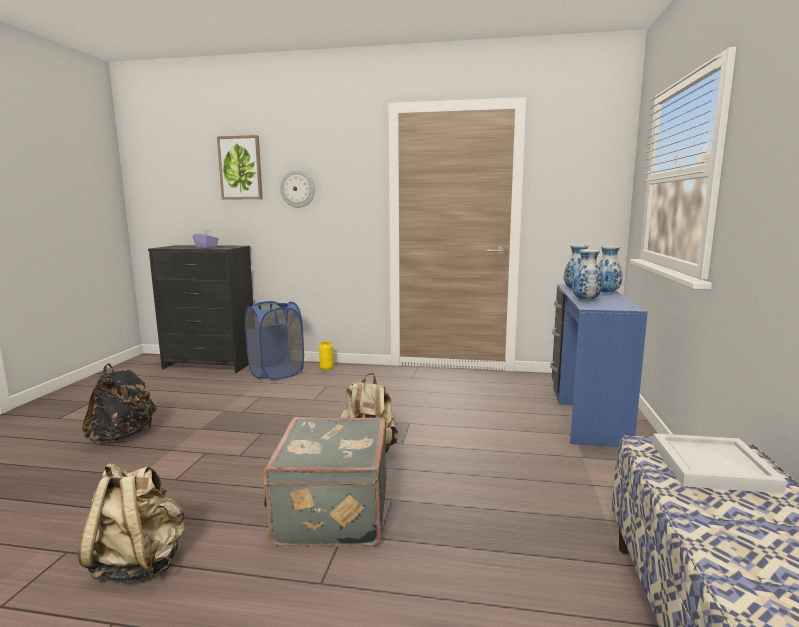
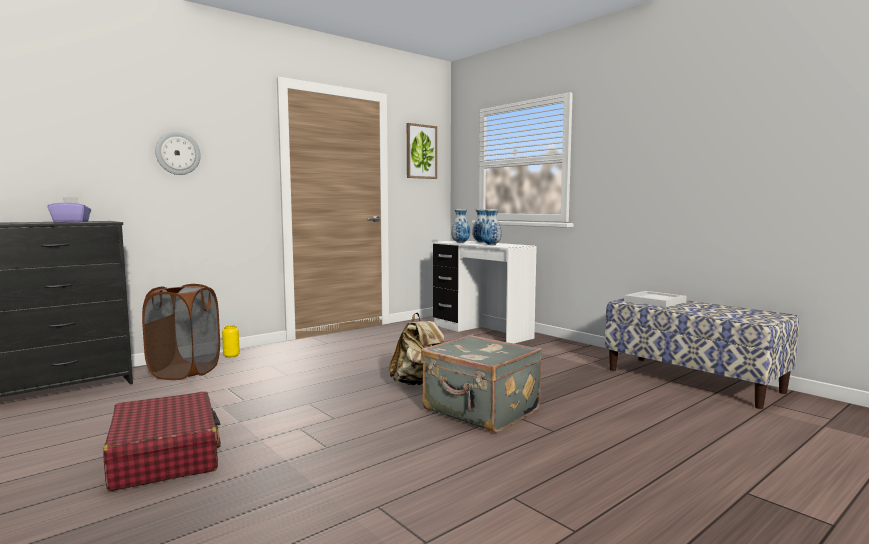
camera: 50 degrees left, 5 degrees down
beige backpack [79,463,185,582] -> none
black backpack [82,364,157,442] -> red suitcase [104,391,221,491]
picture [217,135,263,200] -> picture moved to [407,123,437,179]
blue laundry basket [245,301,304,380] -> brown laundry basket [142,284,220,380]
blue desk [550,284,648,447] -> white desk [433,241,537,343]

